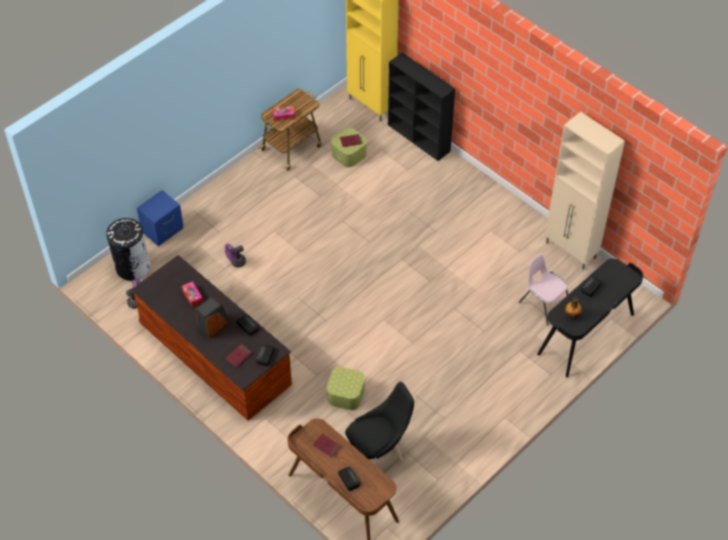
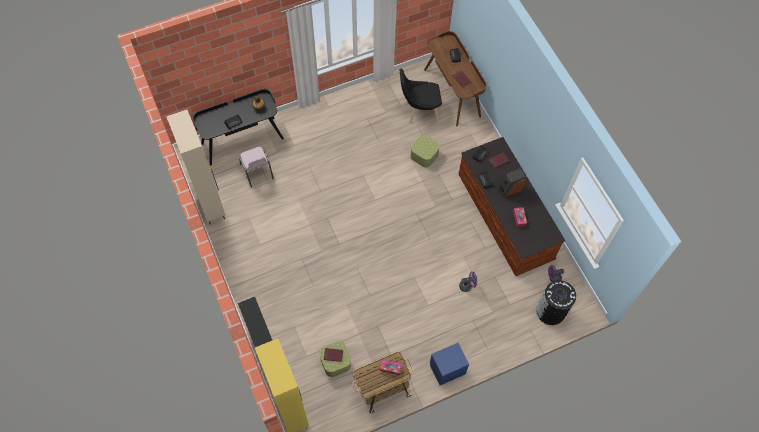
camera: 160 degrees left, 10 degrees up
blue nightstand [137,190,183,246] -> blue nightstand moved to [430,343,469,385]

